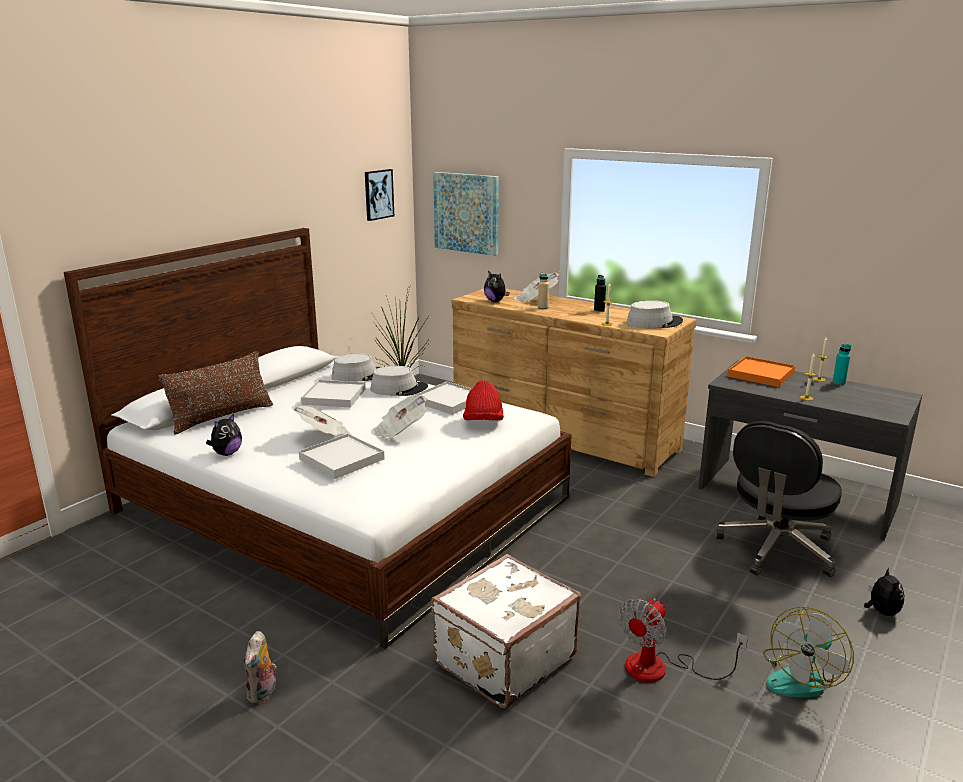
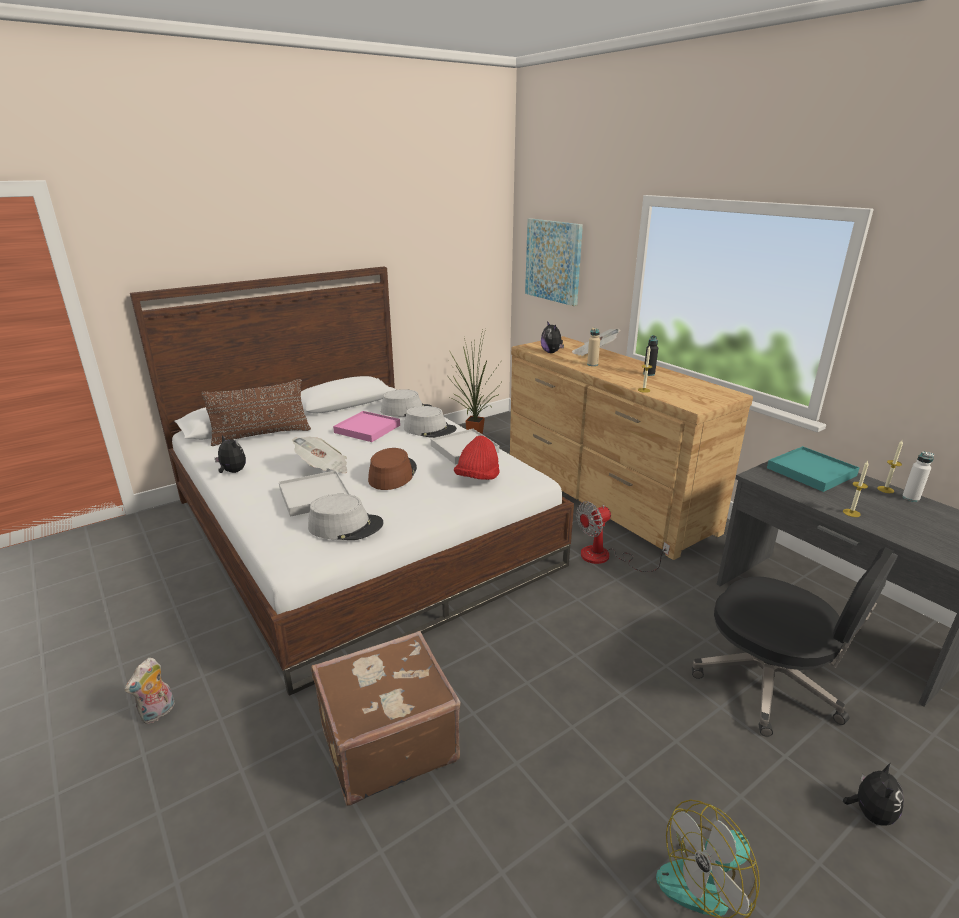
camera: 20 degrees right, 5 degrees up
plush toy [206,413,242,456] -> plush toy turned 105 degrees counterclockwise [215,435,246,473]
white tray [301,380,365,407] -> pink tray [333,411,400,442]
picture [365,169,394,221] -> none
newspaper [371,396,427,439] -> brown hat [368,448,417,490]
white suitcase [431,554,581,709] -> brown suitcase [311,631,460,806]
fan [619,598,748,683] -> fan moved to [576,501,670,572]
grey hat [626,300,683,328] -> grey hat moved to [308,494,384,540]
black office chair [716,421,842,577] -> black office chair turned 105 degrees counterclockwise [692,547,898,737]
orange tray [727,356,795,387] -> turquoise tray [767,446,859,492]
turquoise bottle [832,343,851,385] -> white bottle [902,451,934,502]

